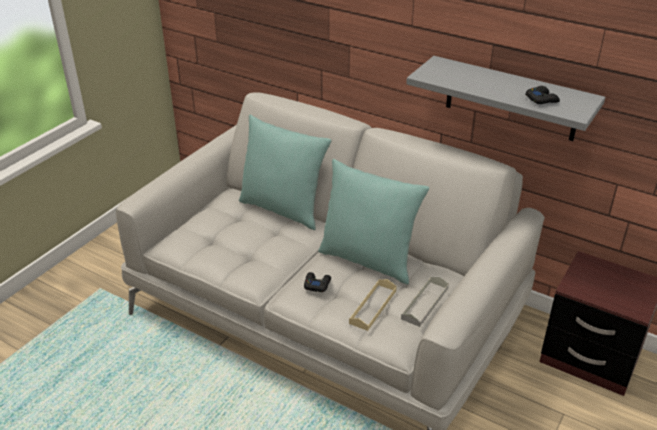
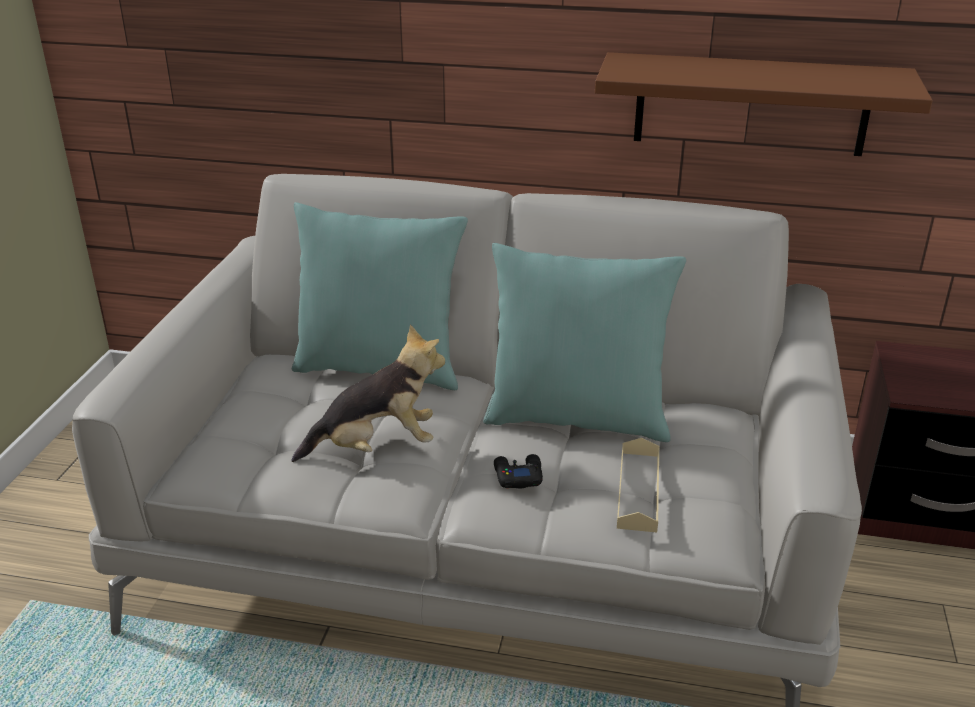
camera: 20 degrees left, 5 degrees down
grey tray [401,277,449,327] -> none
grey shelf [406,56,605,141] -> brown shelf [595,52,933,156]
black game controller [525,86,560,104] -> none
none -> plush toy [291,325,445,462]

